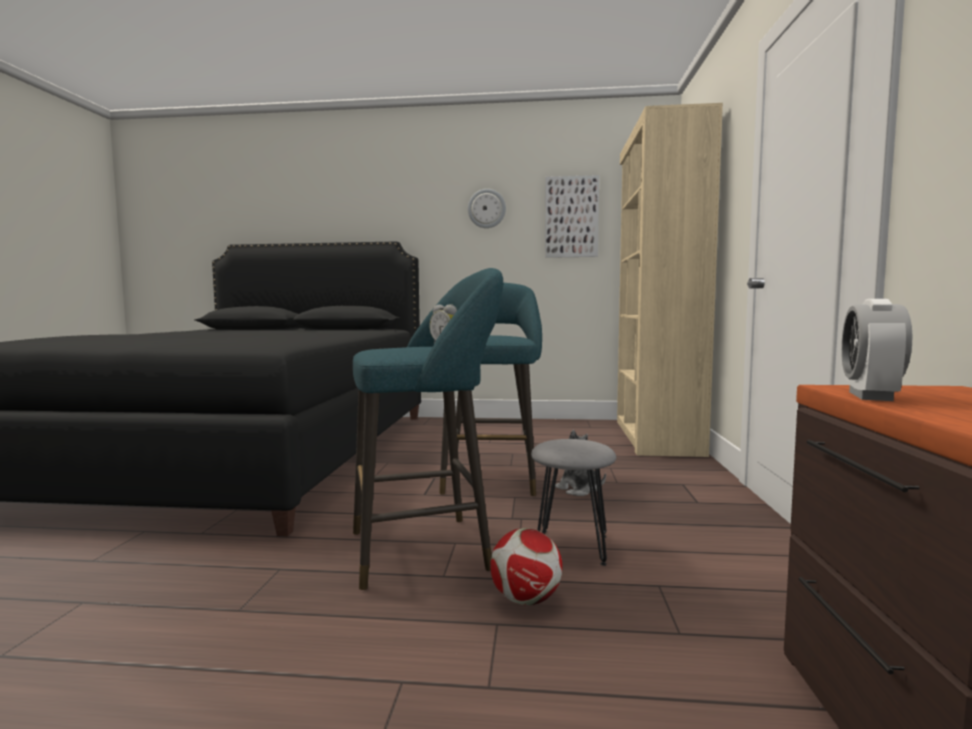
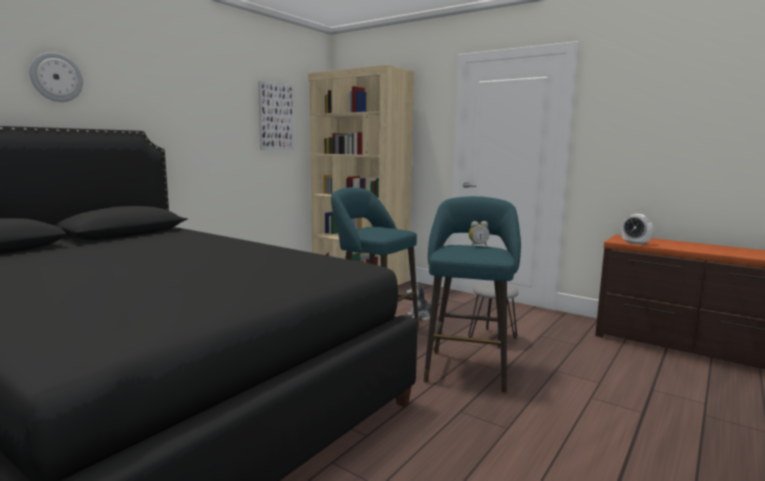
camera: 60 degrees left, 5 degrees up
wall clock [468,189,506,228] -> wall clock moved to [30,52,83,102]
football [490,528,562,605] -> none

